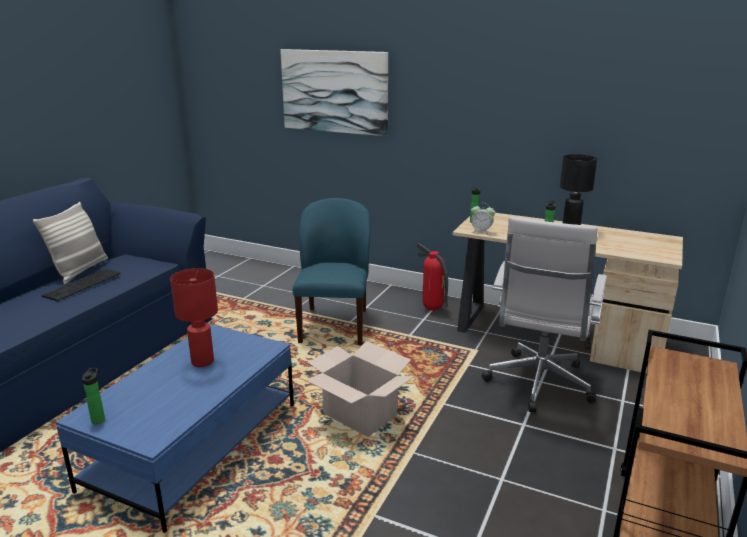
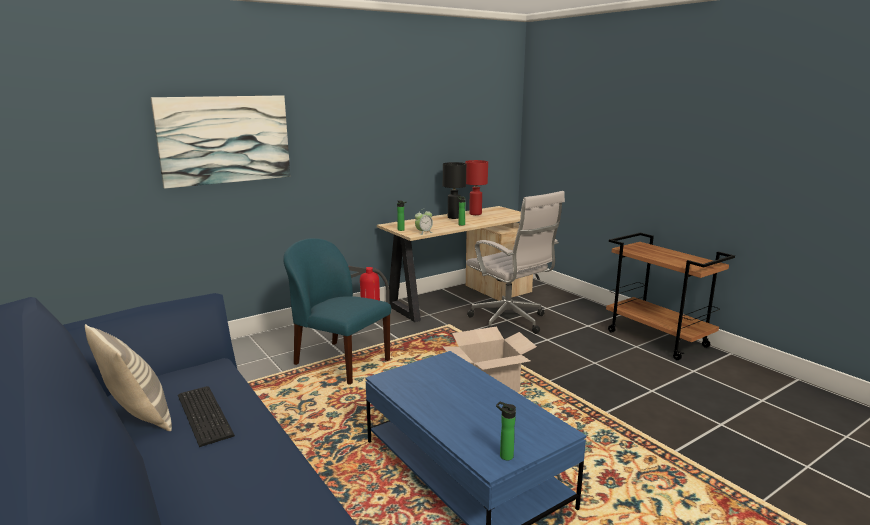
camera: 60 degrees left, 5 degrees down
red table lamp [170,268,218,367] -> red table lamp moved to [465,160,488,215]

